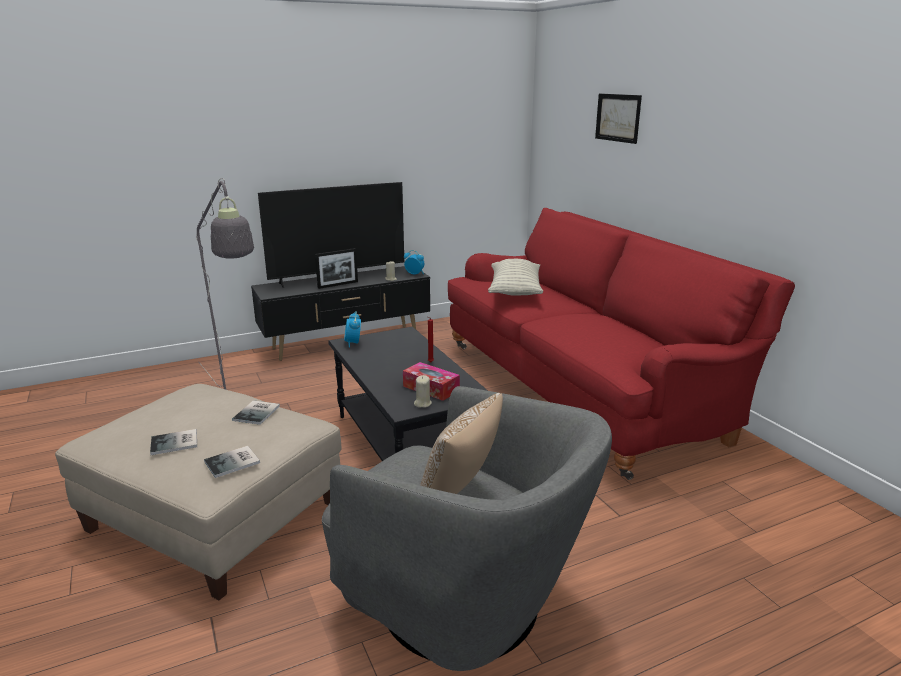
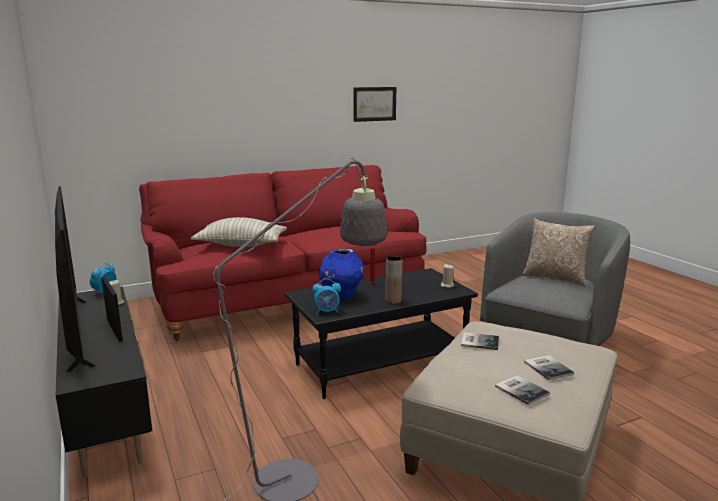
camera: 90 degrees left, 5 degrees down
book [204,446,260,478] -> book moved to [495,375,550,405]
tissue box [403,362,460,401] -> none
picture [595,94,642,144] -> picture moved to [354,87,396,122]
none -> blue vase [319,249,364,300]
none -> brown vase [385,256,402,304]

